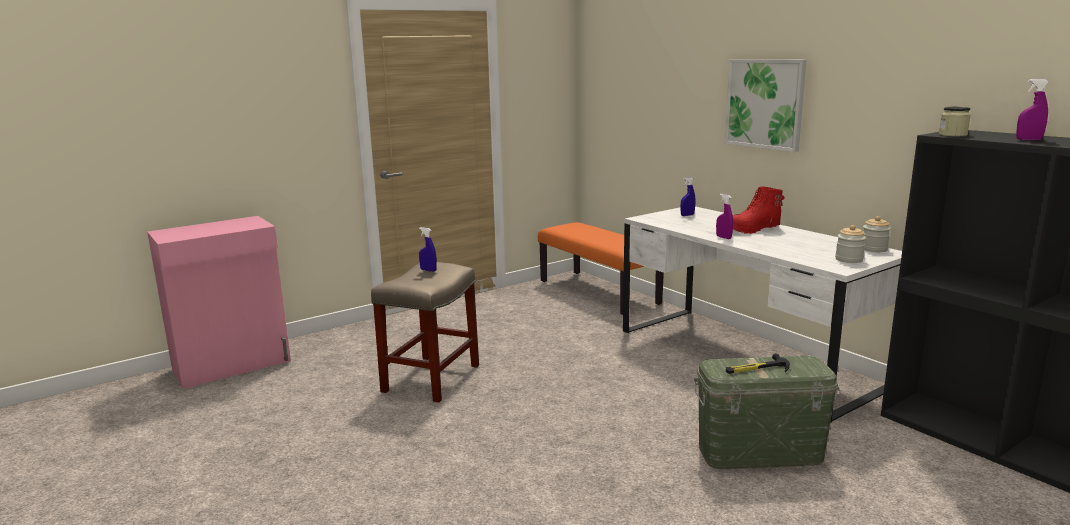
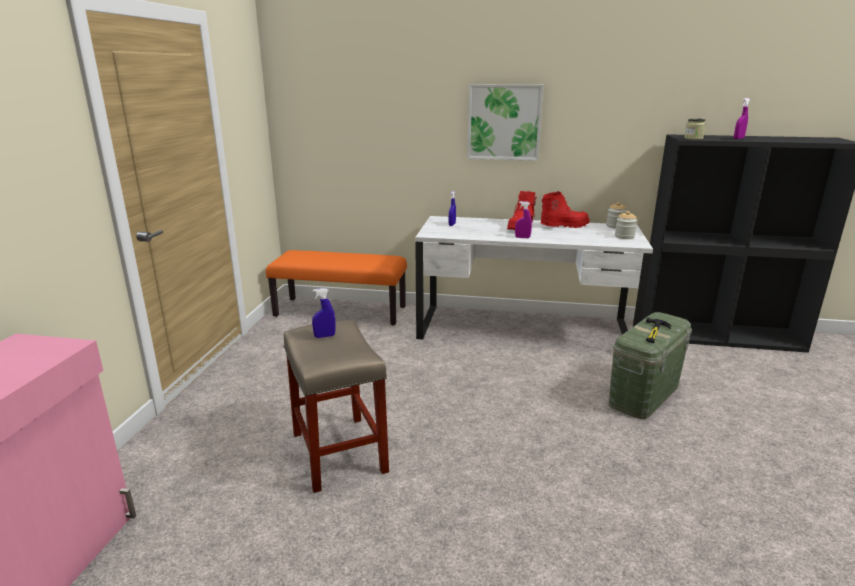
camera: 45 degrees left, 5 degrees up
none -> red boot [541,191,590,228]

